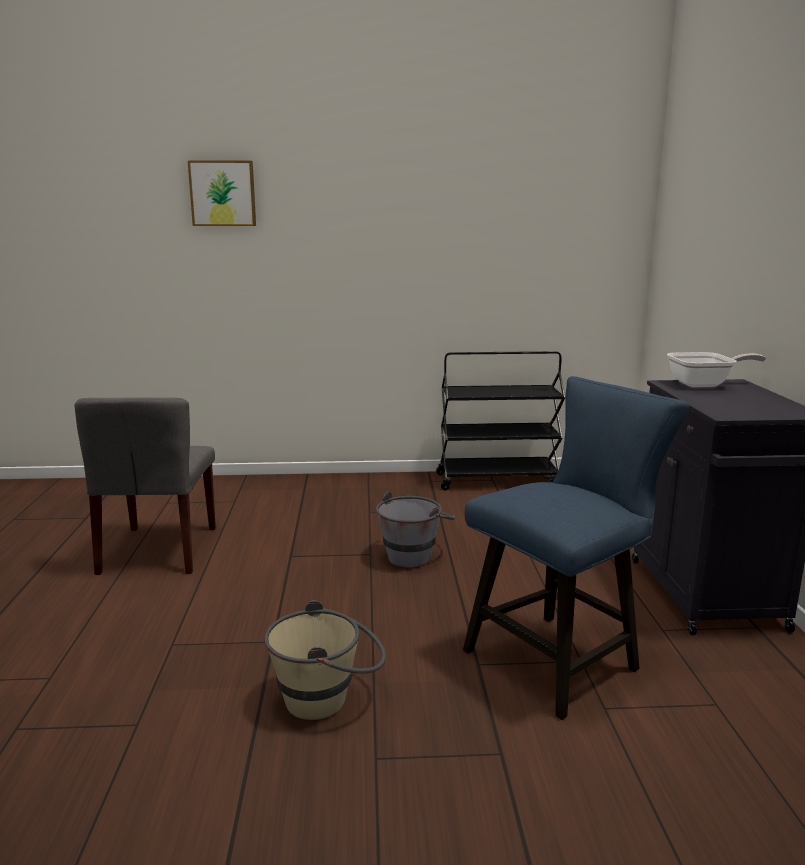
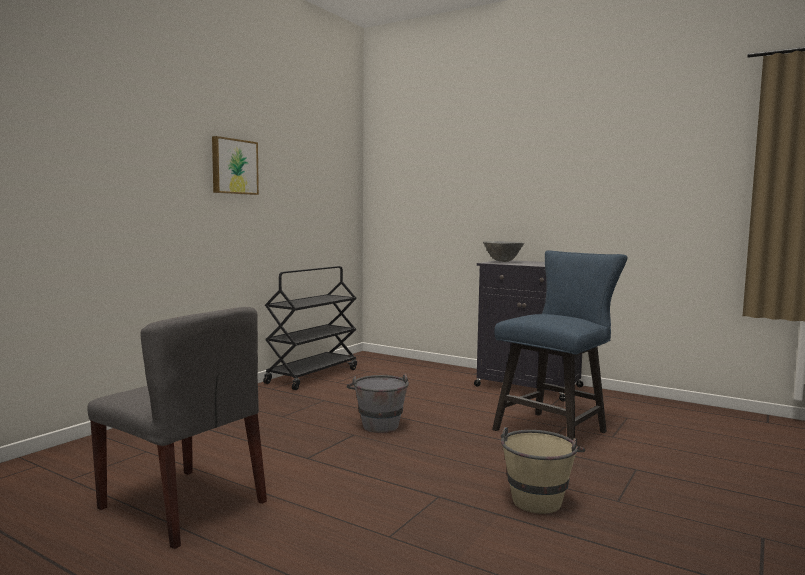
camera: 55 degrees left, 10 degrees down
picture [188,160,256,226] -> picture moved to [212,136,259,195]
blue chair [463,376,689,720] -> blue chair turned 45 degrees clockwise [492,250,627,440]
frying pan [667,352,766,387] -> grey bowl [483,241,525,262]

